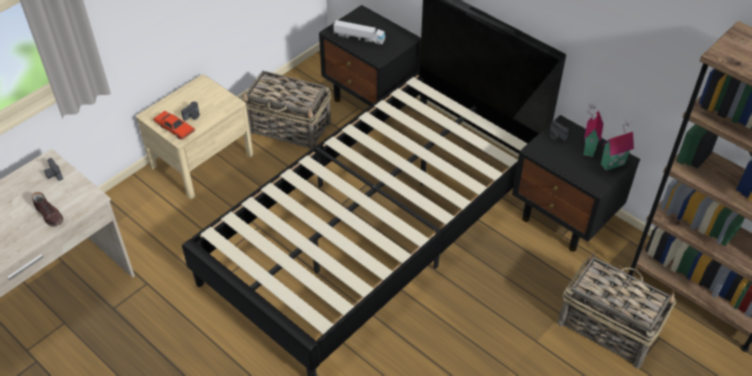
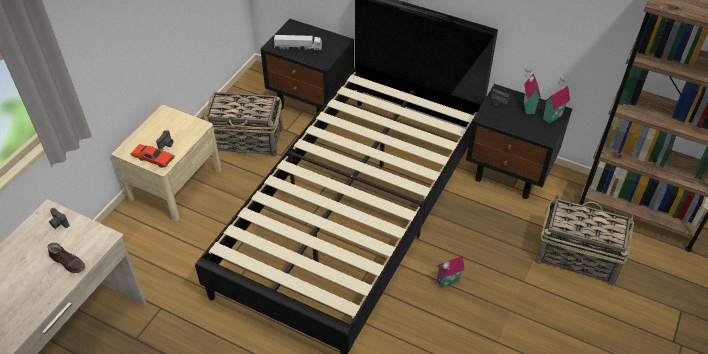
camera: 15 degrees left, 0 degrees up
none -> toy house [436,256,465,288]

